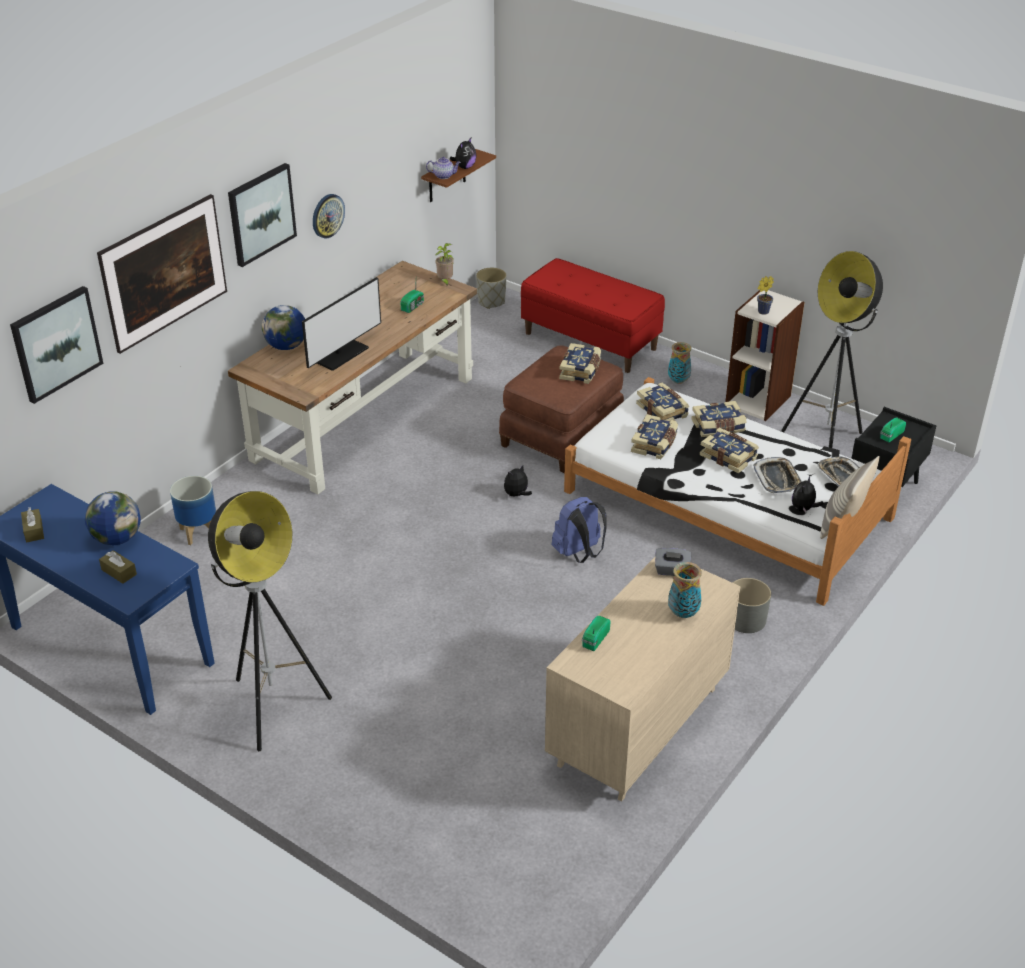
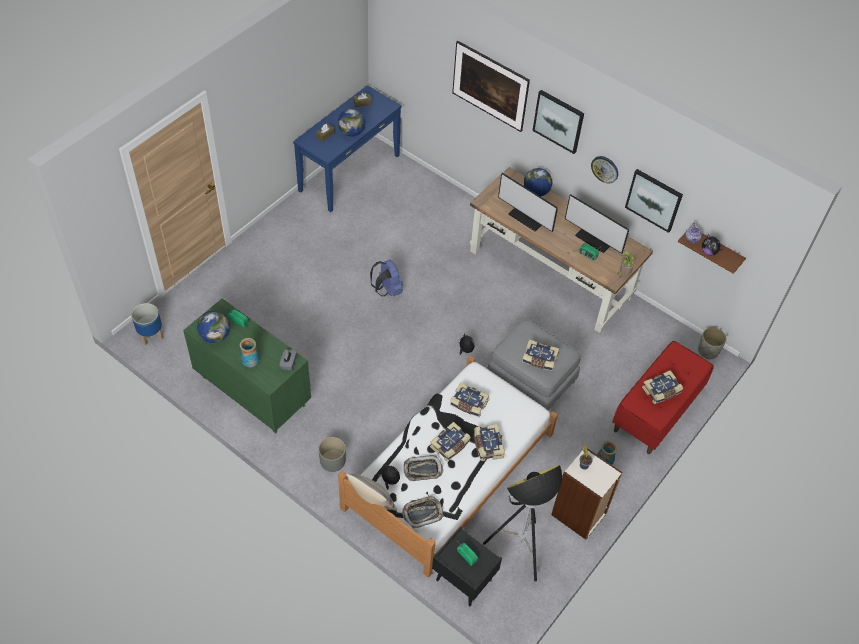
camera: 90 degrees right, 15 degrees up
picture [10,286,104,404] -> picture moved to [625,169,683,233]
planter [170,476,216,545] -> planter moved to [131,303,163,345]
floor lamp [208,491,332,751] -> none
brown ottoman [499,345,624,473] -> grey ottoman [487,319,581,411]
beige dresser [545,557,740,802] -> green dresser [183,298,311,434]
blue backpack [552,497,607,563] -> blue backpack moved to [370,260,403,296]
book [636,383,689,421] -> book moved to [642,370,683,404]
none -> globe [197,311,230,343]
none -> monitor [565,194,629,254]

